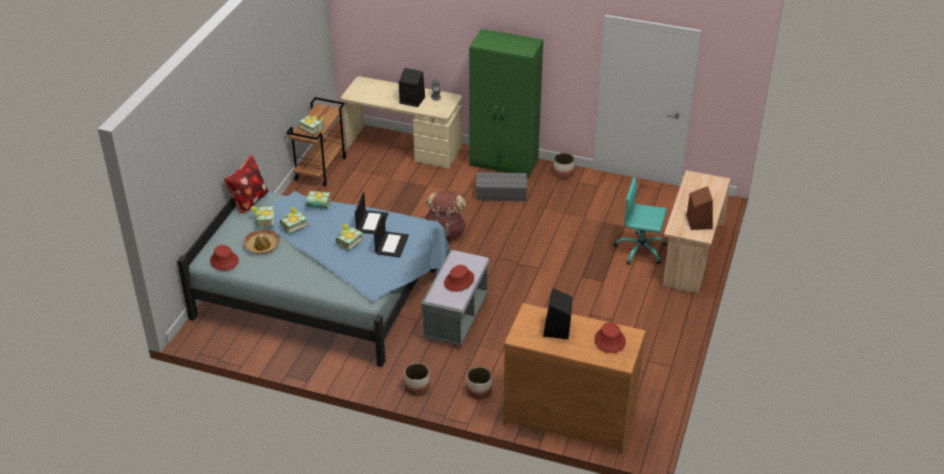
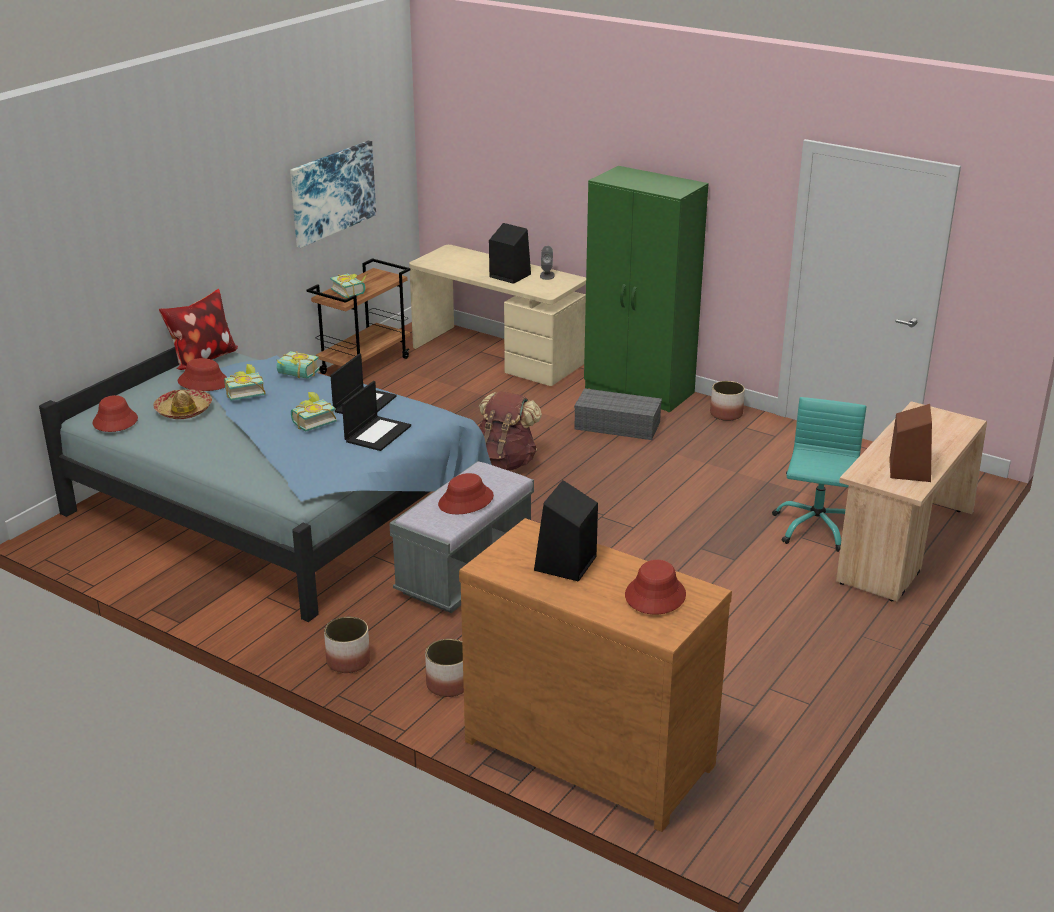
camera: 15 degrees right, 10 degrees down
book [251,206,275,228] -> red hat [178,358,227,391]
turquoise office chair [614,177,667,265] -> turquoise office chair turned 75 degrees clockwise [772,397,866,552]
none -> picture [290,141,376,248]

